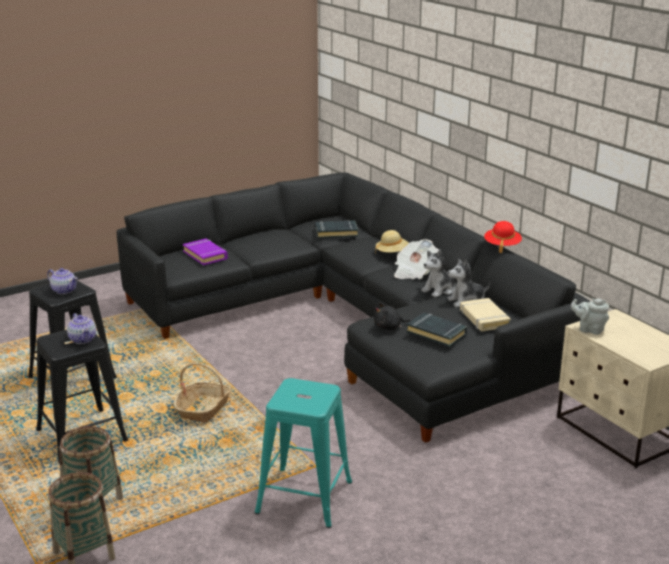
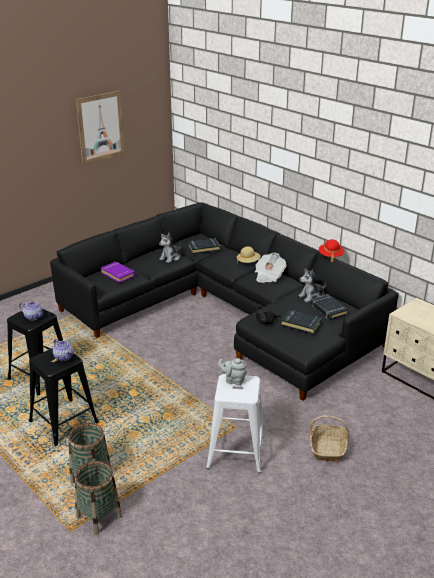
camera: 10 degrees left, 5 degrees up
basket [174,363,231,423] -> basket moved to [309,415,349,462]
turquoise stool [255,378,352,528] -> white stool [206,374,264,474]
plush toy [421,250,455,297] -> plush toy moved to [159,233,181,263]
beige book [460,298,511,332] -> black book [310,294,348,320]
grey teapot [571,298,609,335] -> grey teapot moved to [218,358,247,385]
none -> picture [76,91,125,165]

